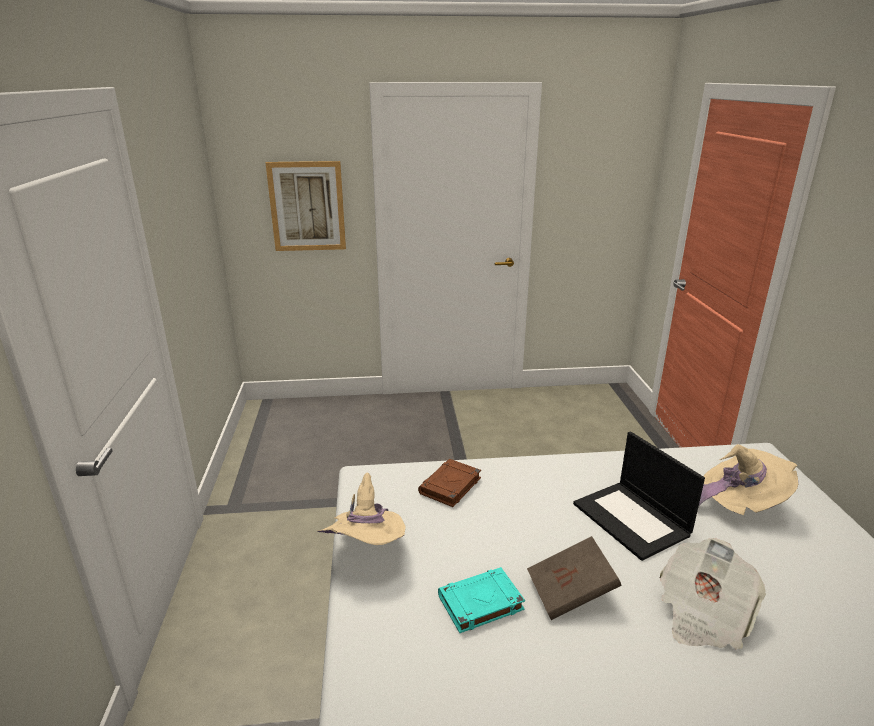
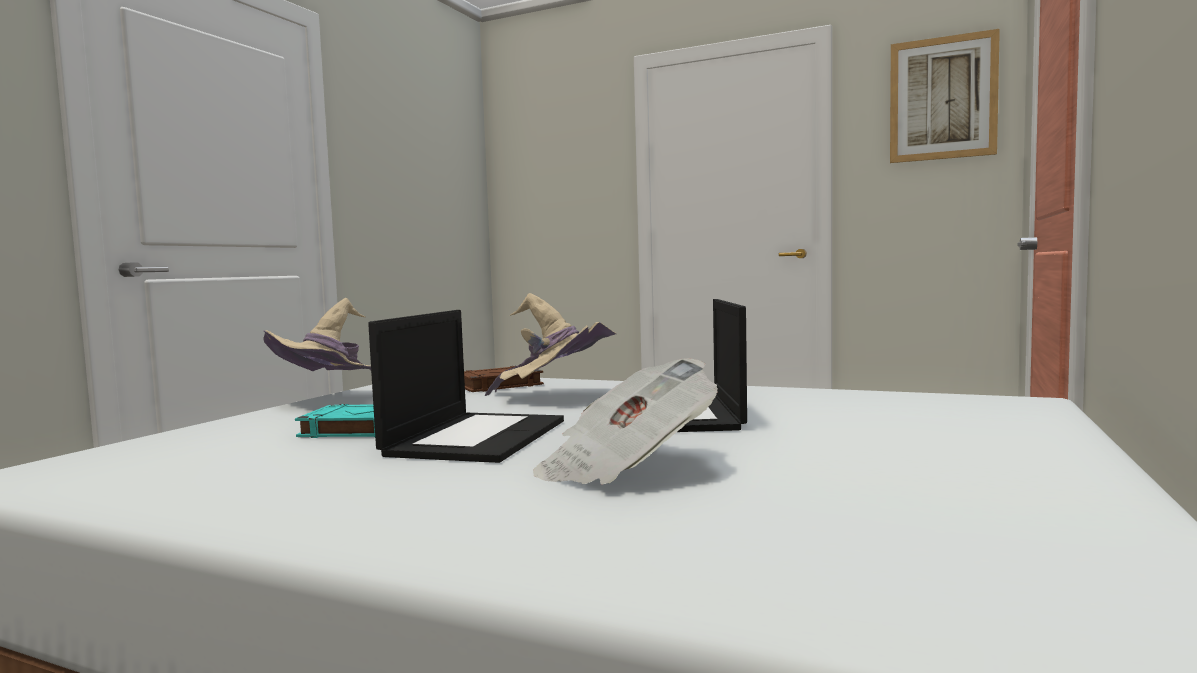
camera: 30 degrees right, 20 degrees down
picture [265,161,346,251] -> picture moved to [890,29,1000,163]
brown book [527,536,621,620] -> laptop [368,310,564,463]
beige hat [699,444,798,515] -> beige hat moved to [485,293,616,396]

